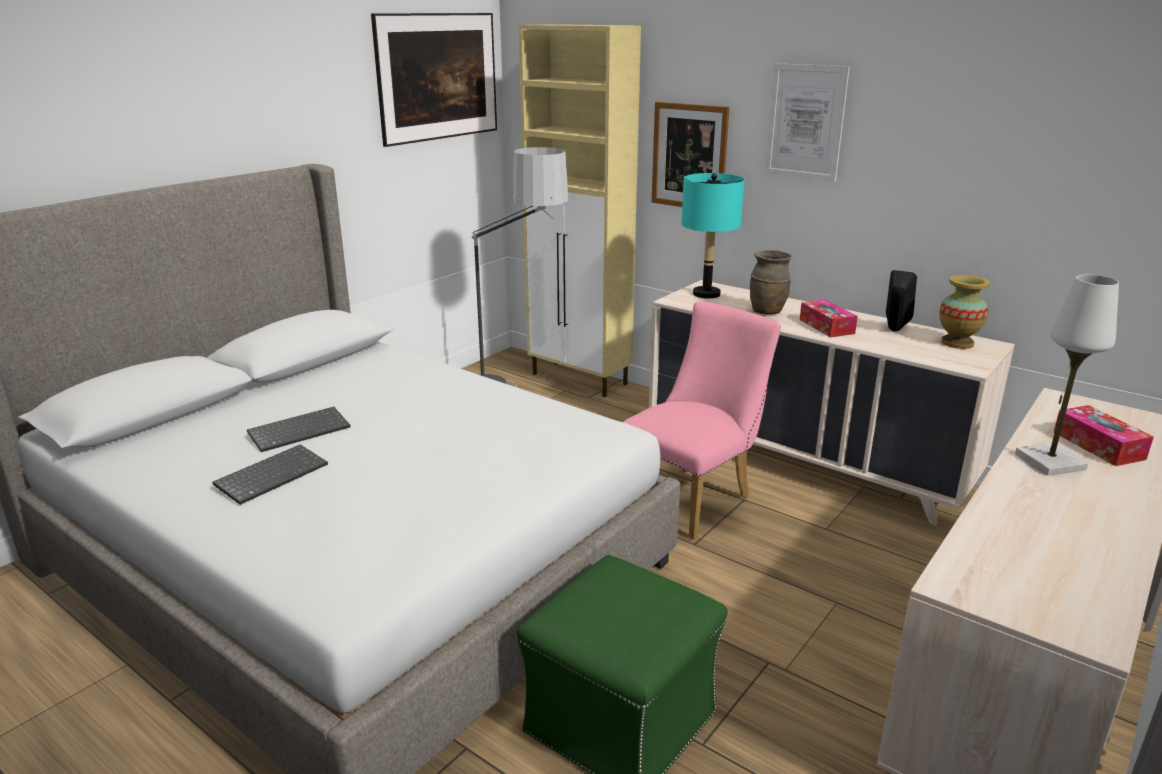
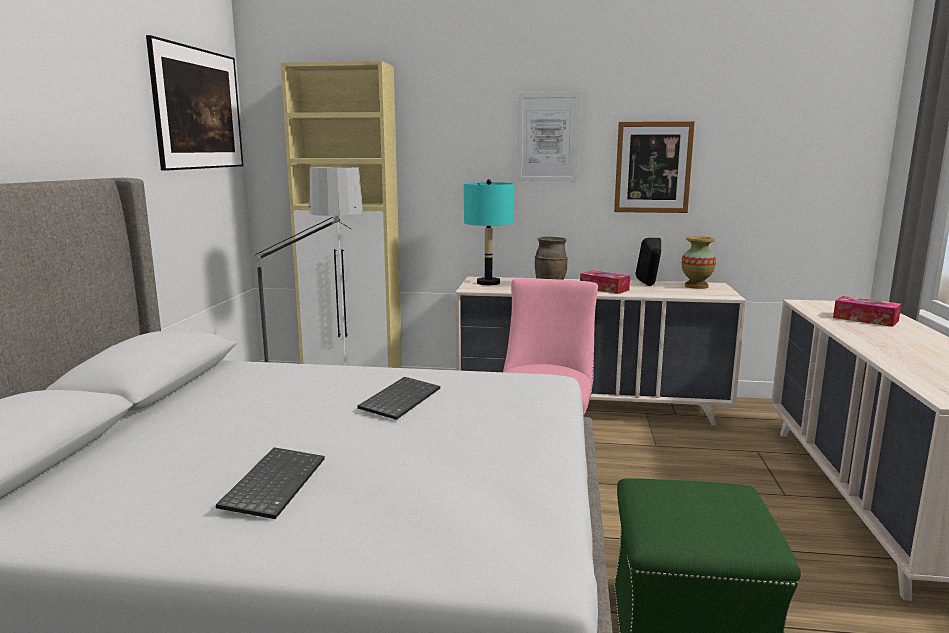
camera: 30 degrees left, 10 degrees down
keyboard [247,407,351,452] -> keyboard moved to [357,377,440,420]
picture [652,102,730,207] -> picture moved to [614,121,695,213]
white table lamp [1015,274,1119,476] -> none

